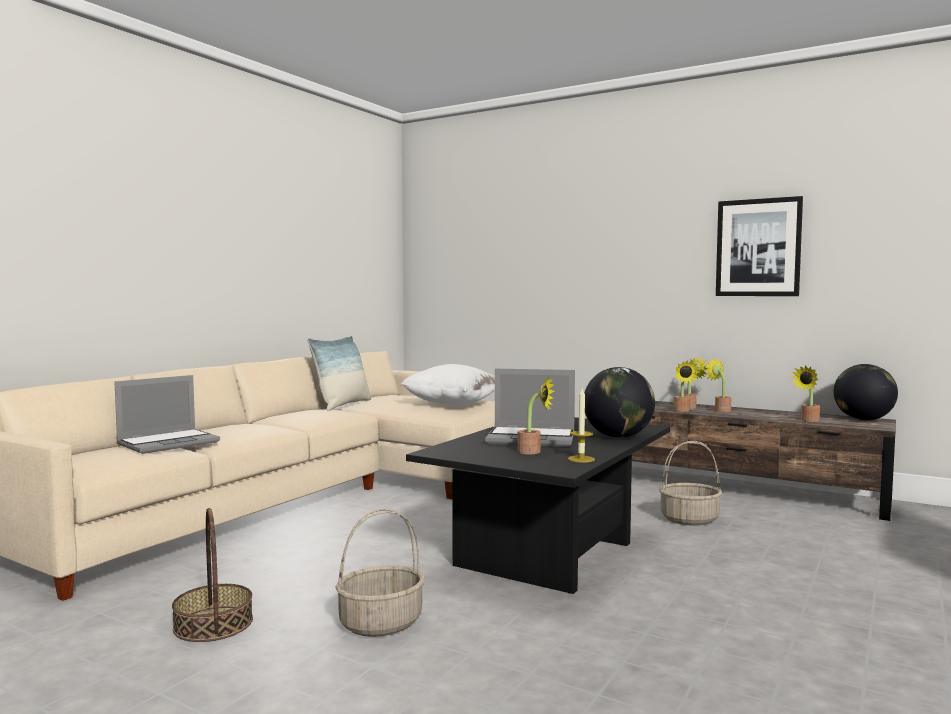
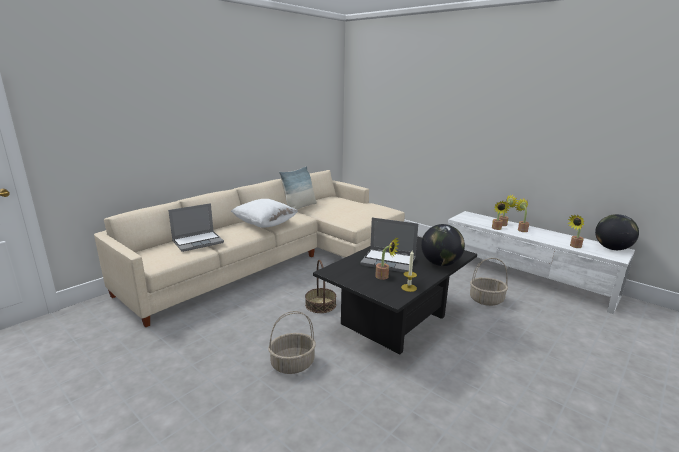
camera: 10 degrees right, 15 degrees up
basket [172,508,253,642] -> basket moved to [305,260,336,313]
white pillow [401,364,495,406] -> white pillow moved to [231,199,298,228]
brown tv stand [631,401,896,521] -> white tv stand [448,211,635,314]
picture [716,196,803,296] -> none

